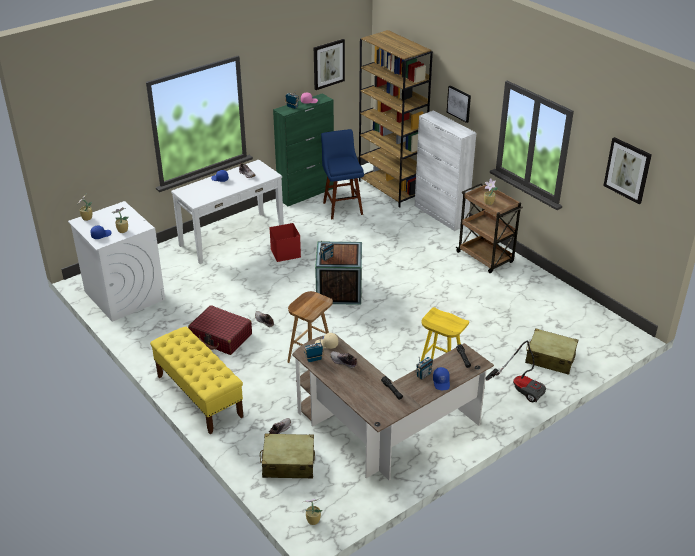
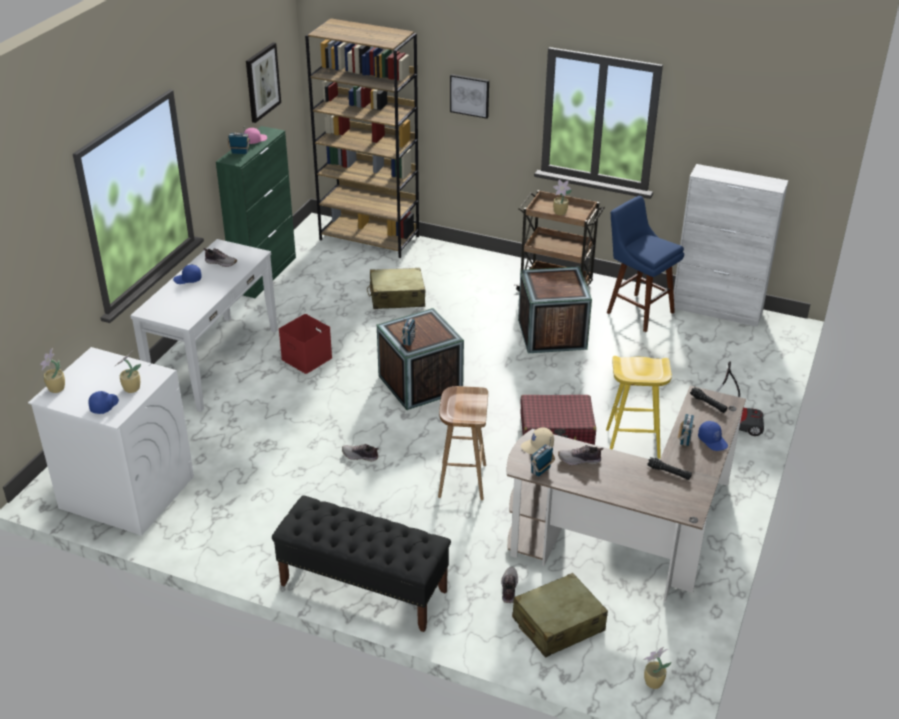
camera: 30 degrees left, 0 degrees up
yellow bench [150,326,244,434] -> black bench [272,495,451,632]
red suitcase [188,305,252,355] -> red suitcase moved to [521,395,596,445]
blue stool [321,129,364,219] -> blue stool moved to [607,196,684,332]
white cabinet [415,110,476,231] -> white cabinet moved to [674,164,788,327]
beige suitcase [525,329,578,375] -> beige suitcase moved to [367,268,425,309]
picture [603,137,652,204] -> none
none -> crate [518,267,592,353]

